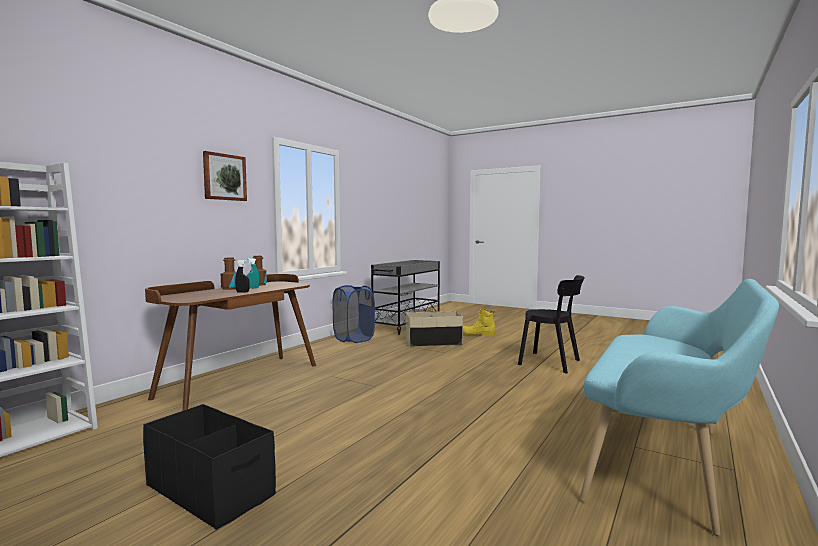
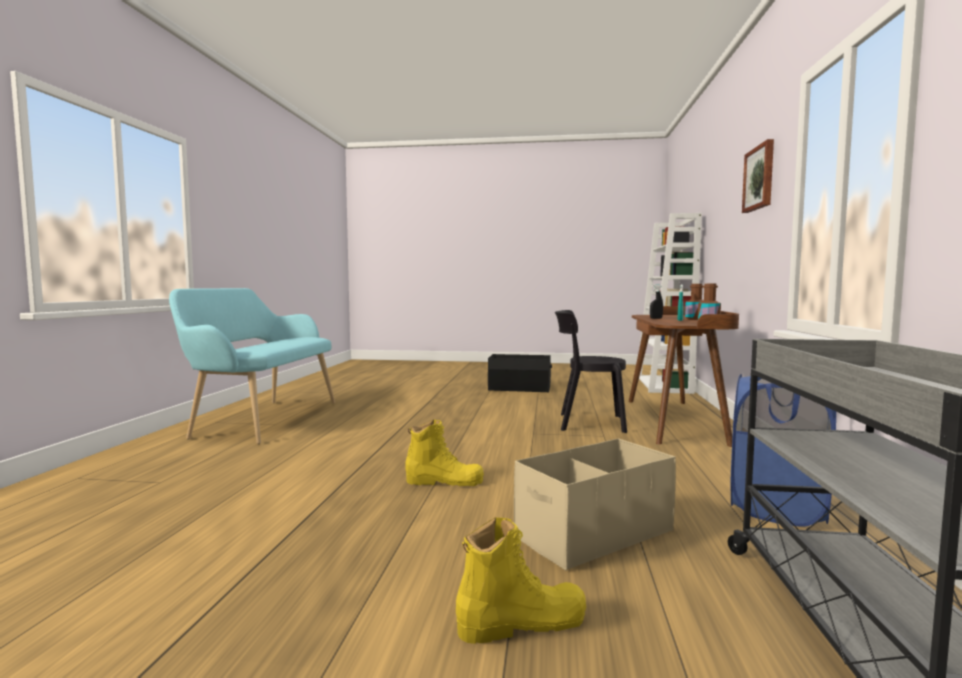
camera: 155 degrees right, 0 degrees up
black chair [518,275,585,374] -> black chair moved to [555,310,627,433]
none -> yellow boot [405,420,484,486]

